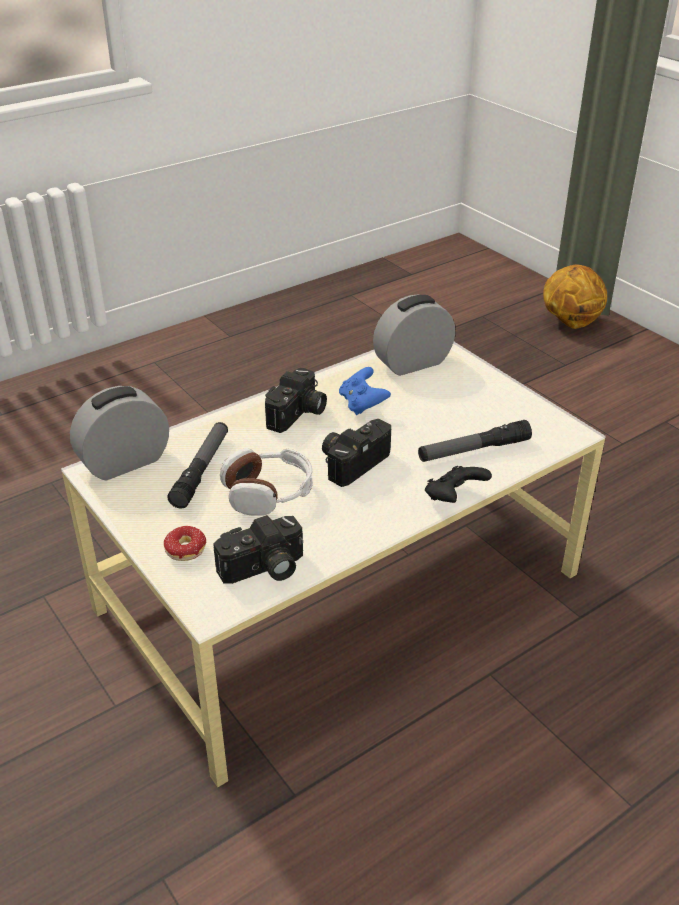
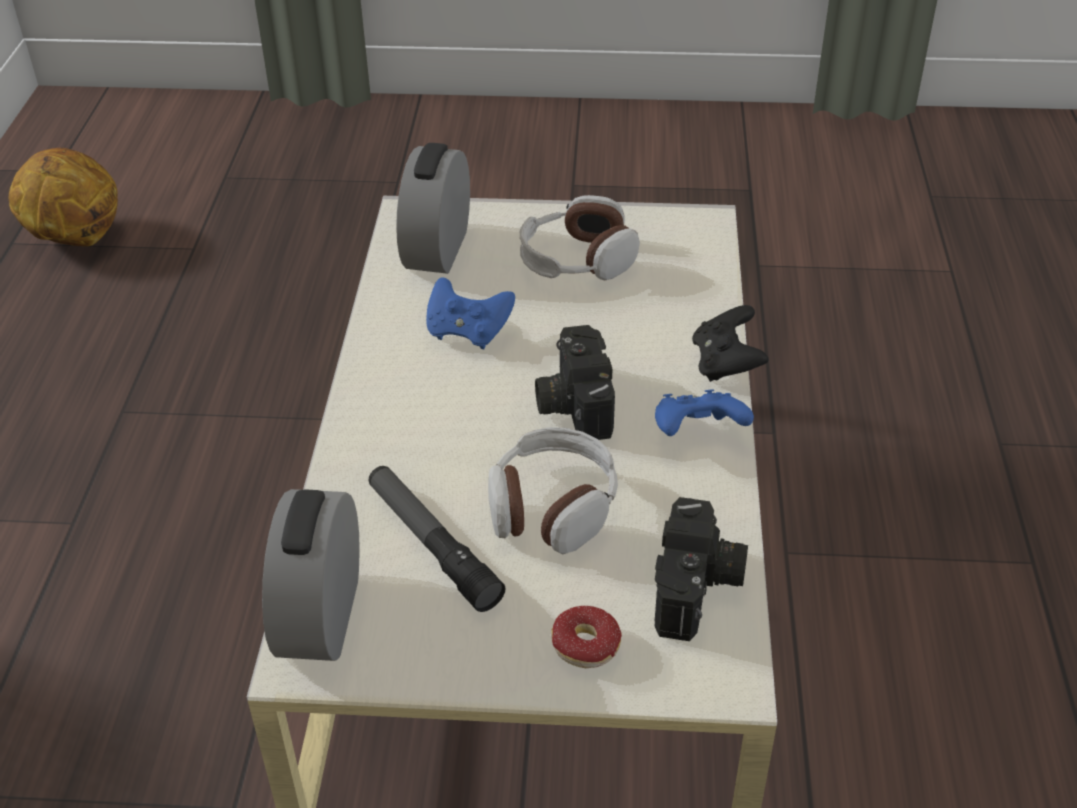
camera: 50 degrees left, 5 degrees up
camera [265,368,327,433] -> none
flashlight [418,420,532,462] -> none
basketball [543,265,607,329] -> basketball moved to [9,148,118,246]
none -> headphones [520,195,640,280]
none -> blue game controller [655,389,754,436]

